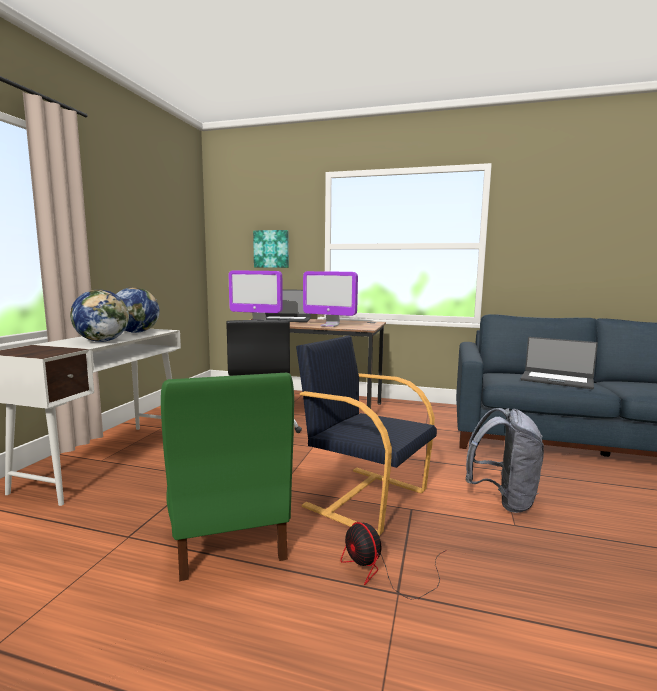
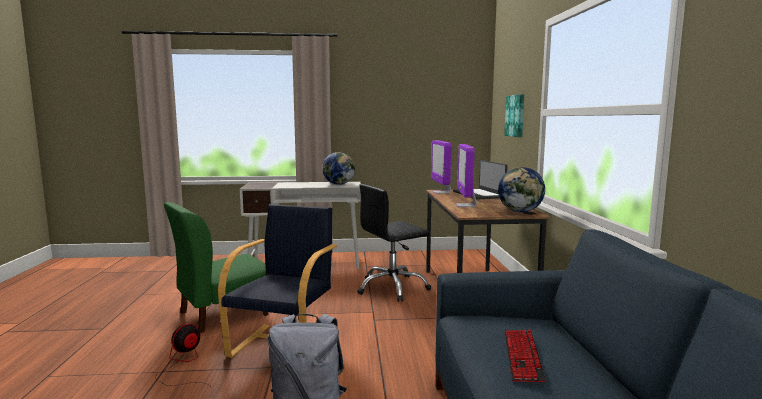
camera: 70 degrees right, 0 degrees up
globe [70,290,129,342] -> globe moved to [498,167,545,212]
laptop [521,337,598,389] -> keyboard [505,330,546,382]

